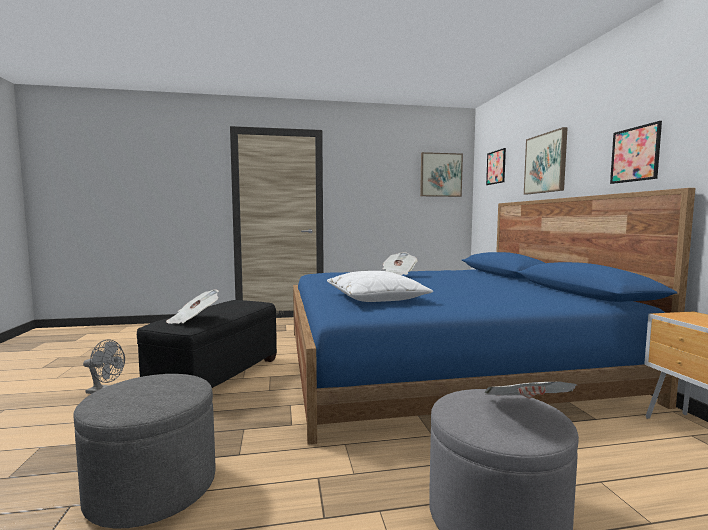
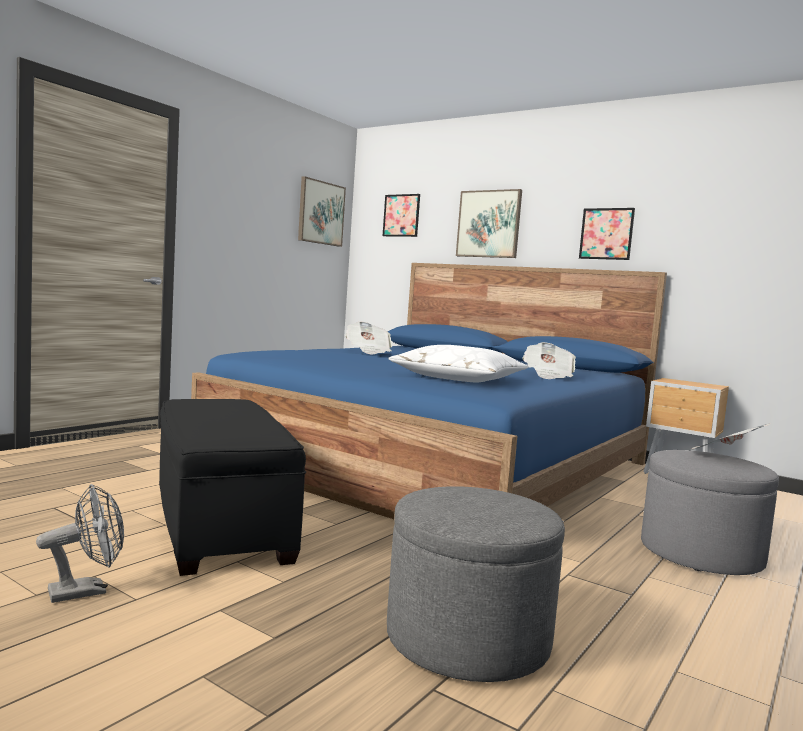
camera: 45 degrees left, 0 degrees up
newspaper [166,289,219,324] -> newspaper moved to [522,342,576,379]

